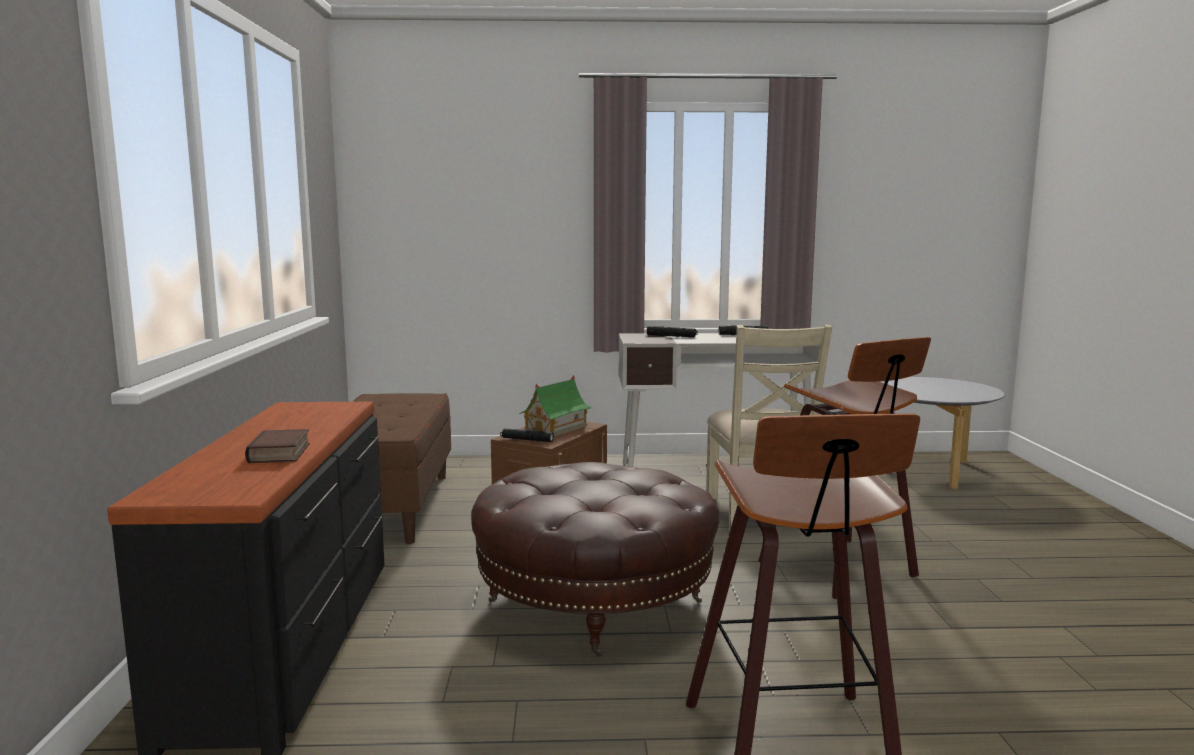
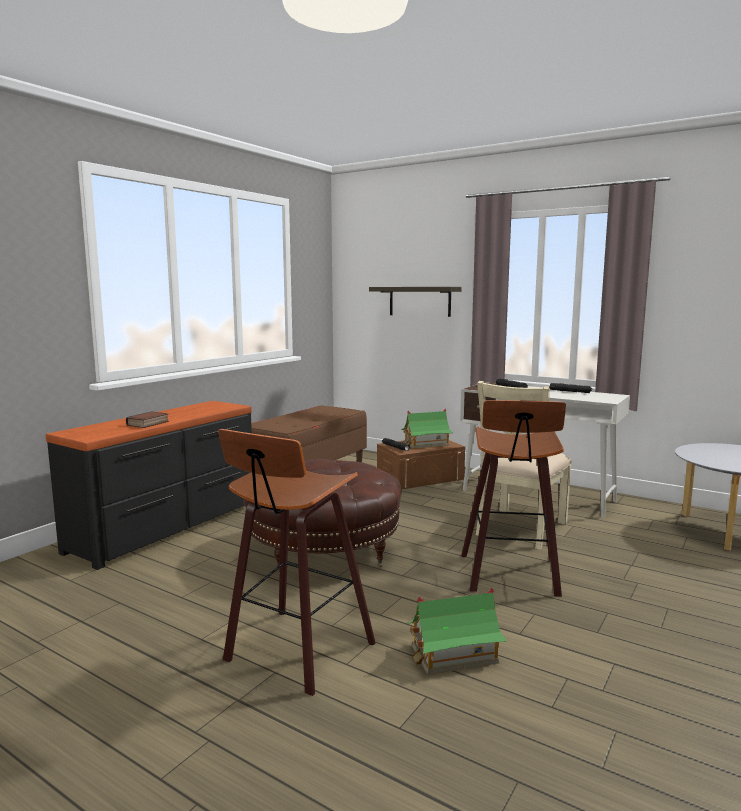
camera: 35 degrees right, 0 degrees up
none -> shelf [369,287,461,317]
none -> toy house [406,587,507,675]

